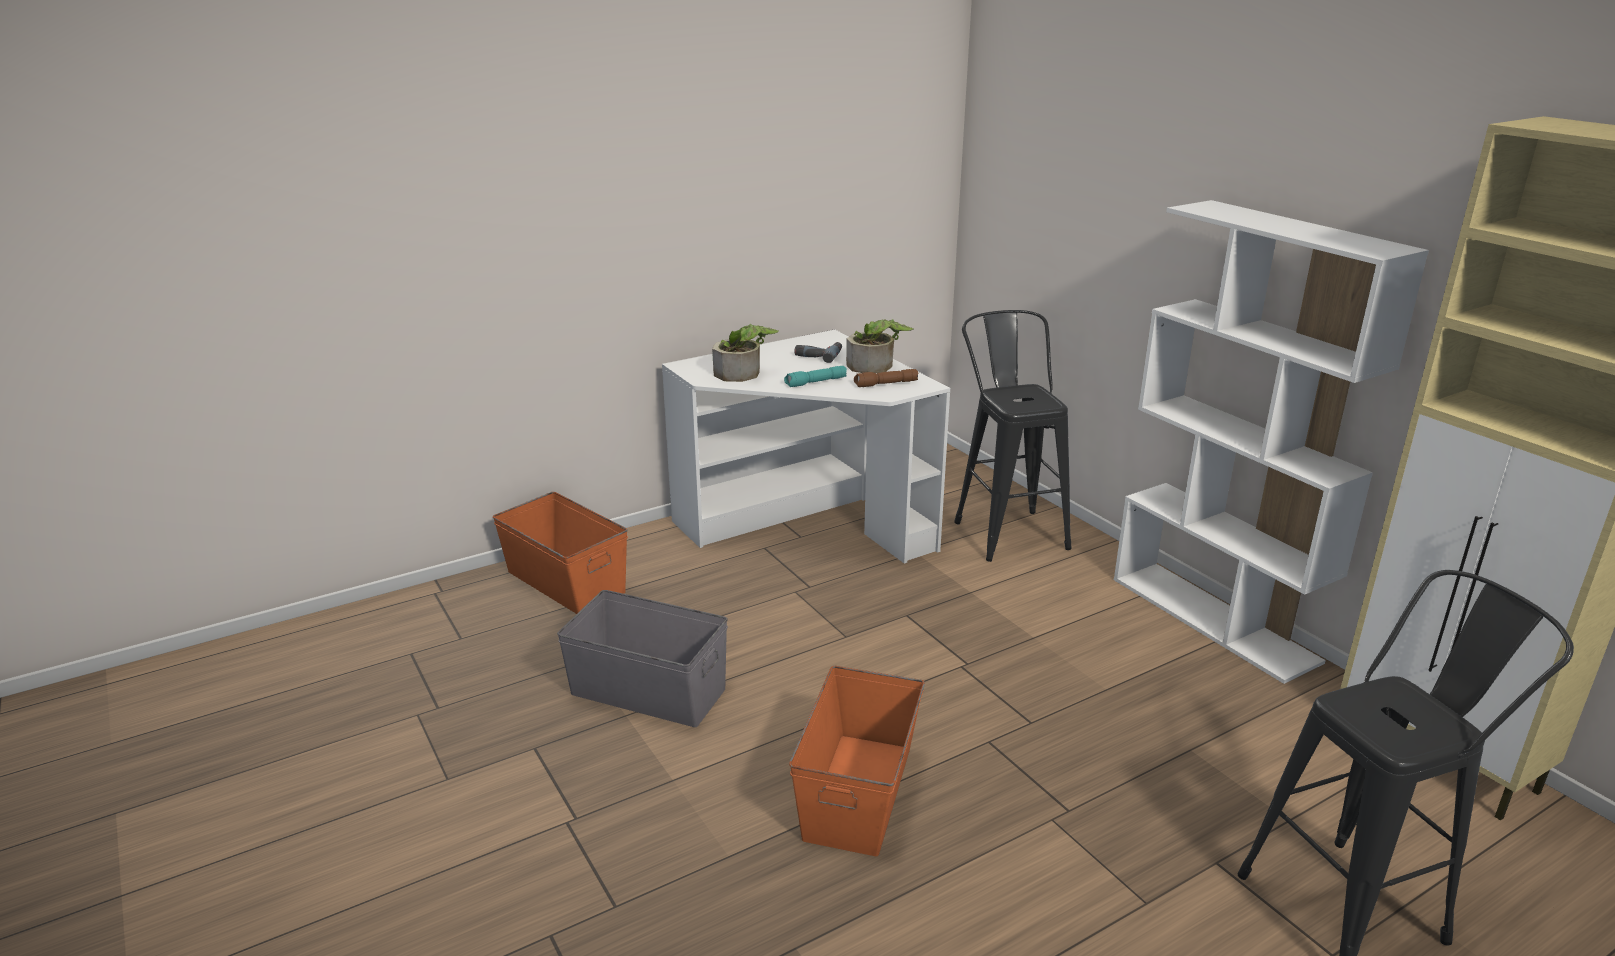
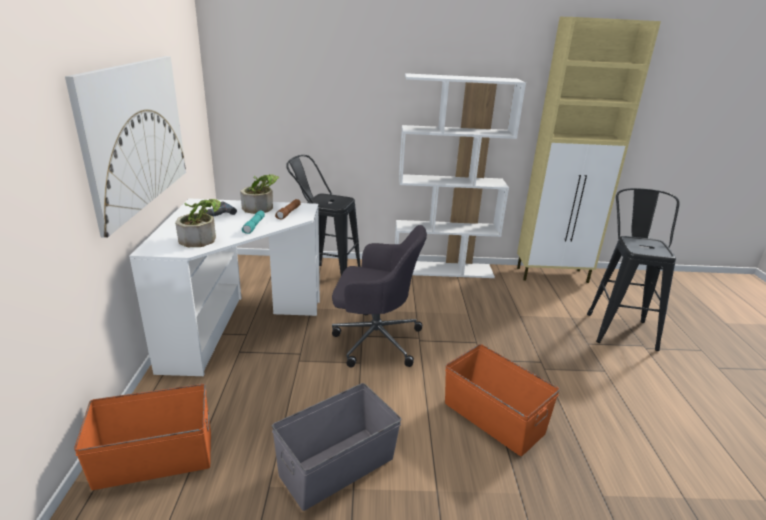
camera: 60 degrees left, 0 degrees up
none -> picture [65,56,186,238]
none -> grey office chair [332,225,427,367]

